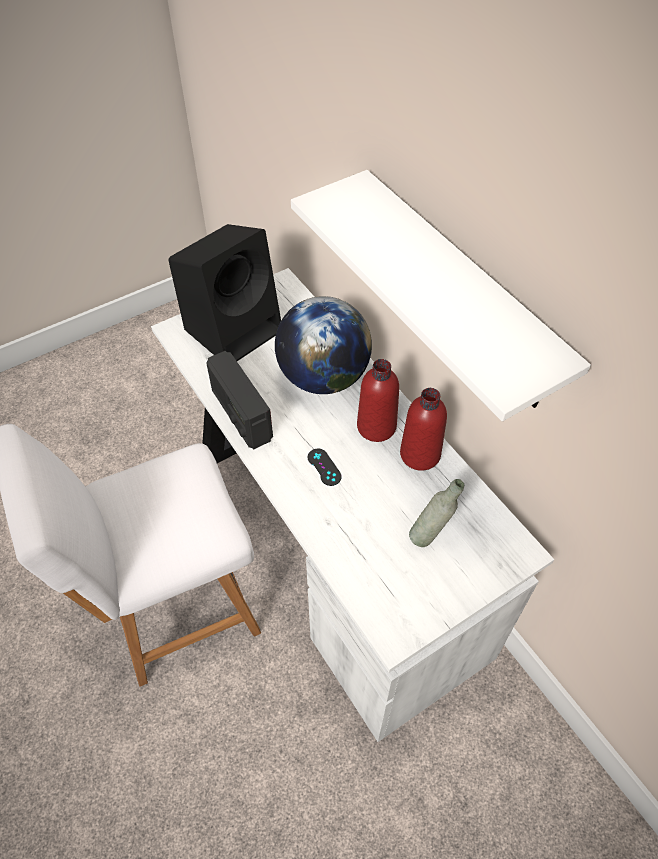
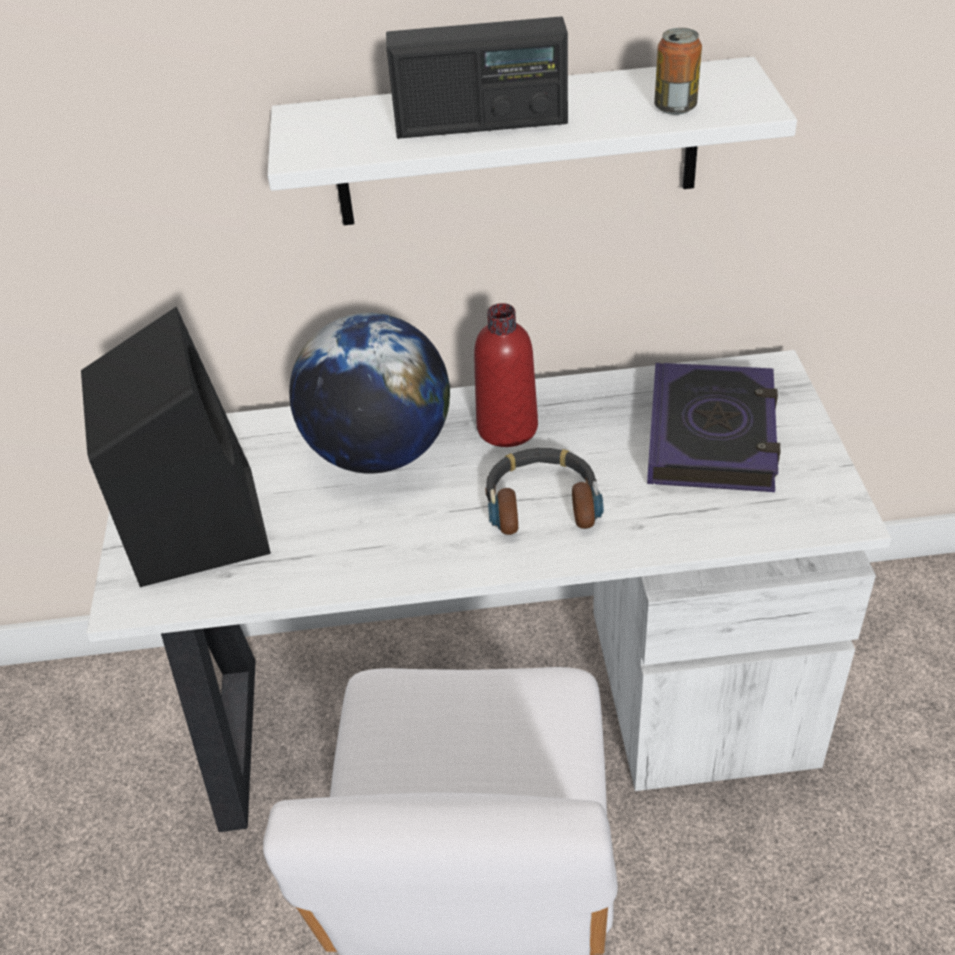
camera: 60 degrees left, 10 degrees down
radio [206,351,273,449] -> radio moved to [386,16,568,139]
black game controller [308,448,342,486] -> headphones [485,448,604,535]
red bottle [400,388,447,471] -> none
grey bottle [409,479,464,547] -> book [647,363,781,492]
none -> can [654,28,702,115]

